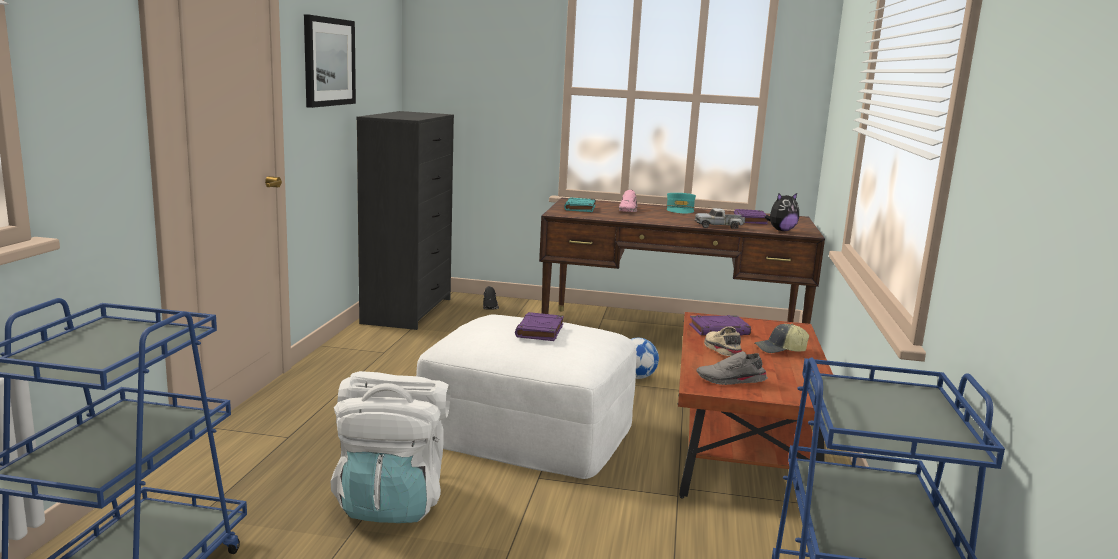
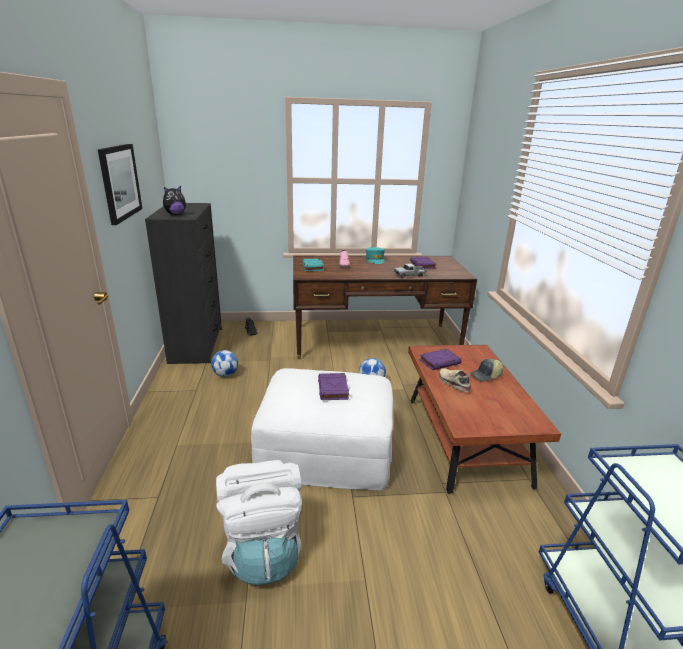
camera: 15 degrees left, 10 degrees up
grey shoe [697,351,768,385] -> none
plush toy [765,192,799,231] -> plush toy moved to [163,186,186,215]
none -> football [211,350,238,377]

